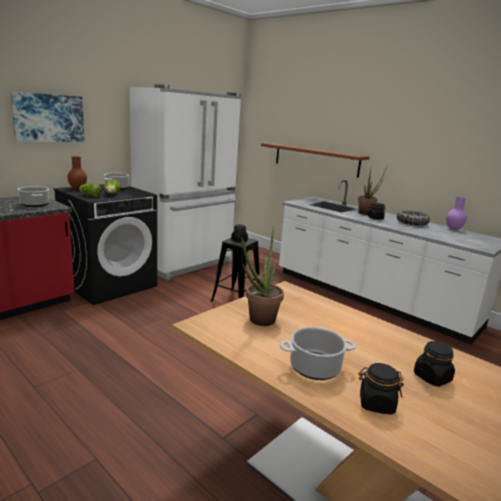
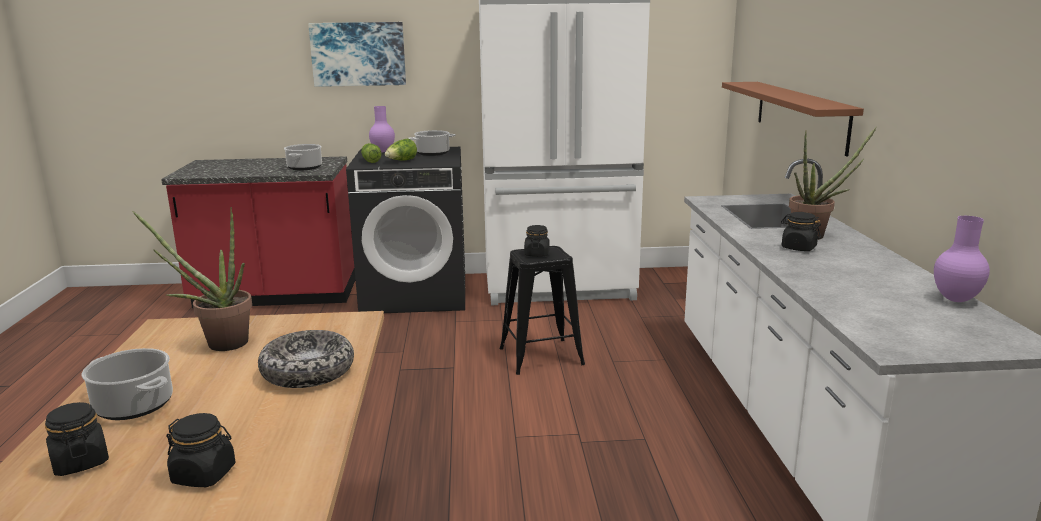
camera: 45 degrees right, 0 degrees up
brown vase [67,157,87,190] -> purple vase [369,106,395,152]
bowl [397,210,430,226] -> bowl moved to [258,330,354,388]

